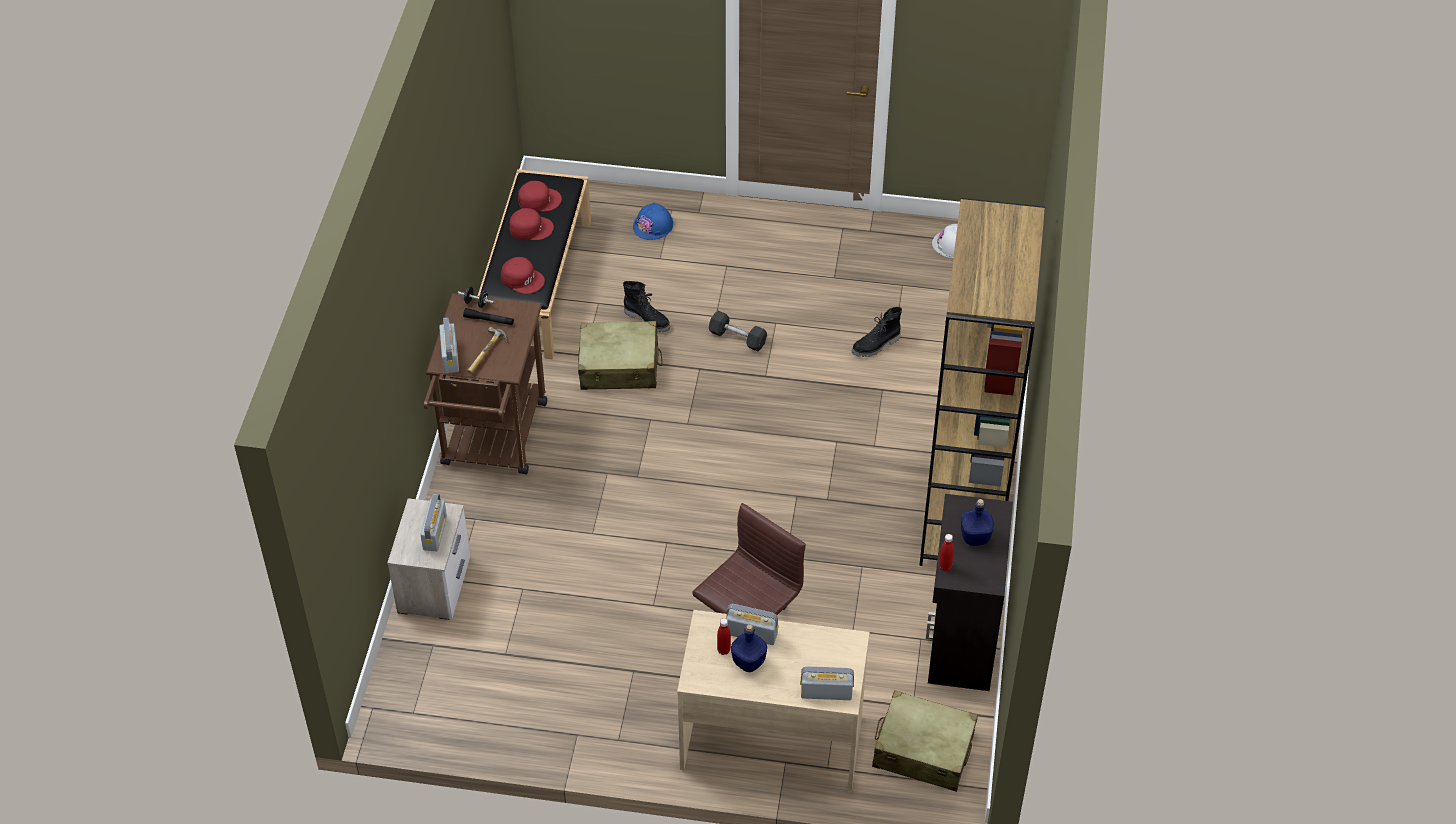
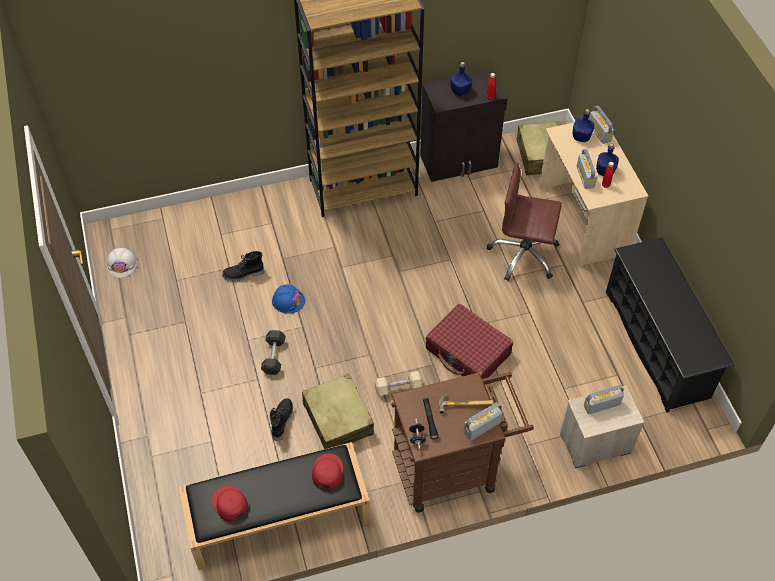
camera: 115 degrees left, 5 degrees up
red cap [510,208,554,240] -> none
blue hard hat [633,203,673,240] -> blue hard hat moved to [272,284,305,314]
black boot [852,307,902,357] -> black boot turned 135 degrees clockwise [222,251,264,281]
none -> beige dumbbell [375,371,422,396]
none -> red suitcase [426,304,513,379]
none -> blue bottle [573,109,594,142]
none -> black shoe rack [606,238,735,413]

